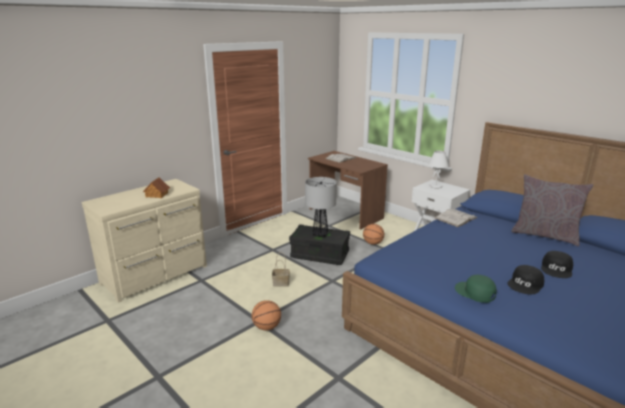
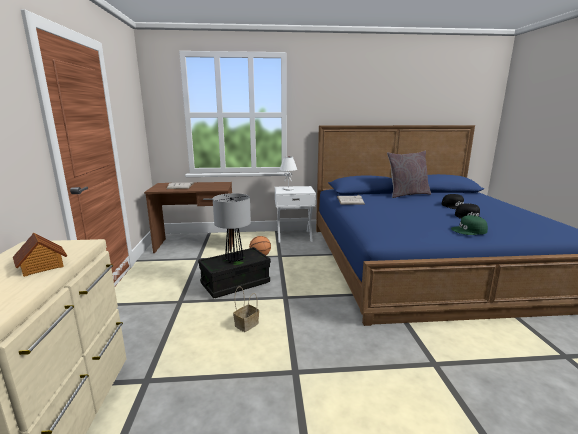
camera: 50 degrees left, 5 degrees down
basketball [252,300,281,330] -> none

